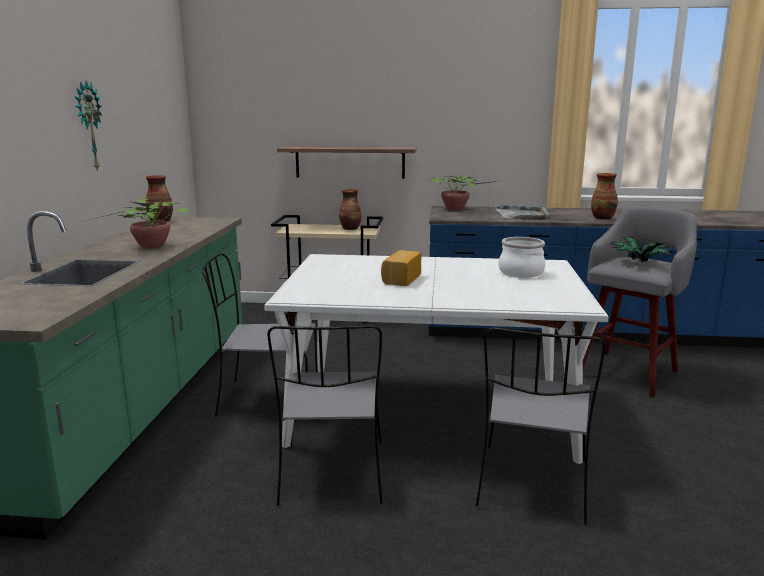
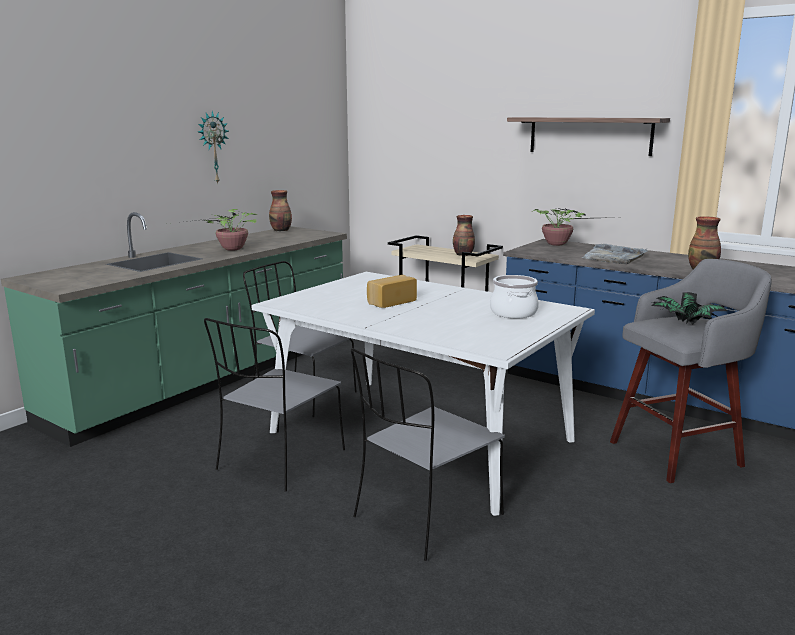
camera: 30 degrees right, 0 degrees up
shelf [277,146,417,179] -> shelf moved to [507,117,670,156]

